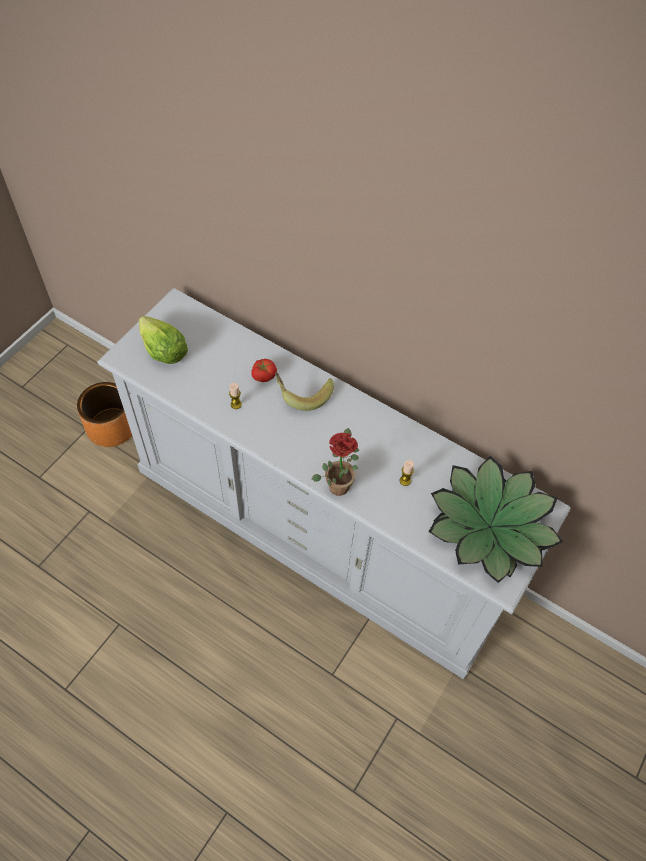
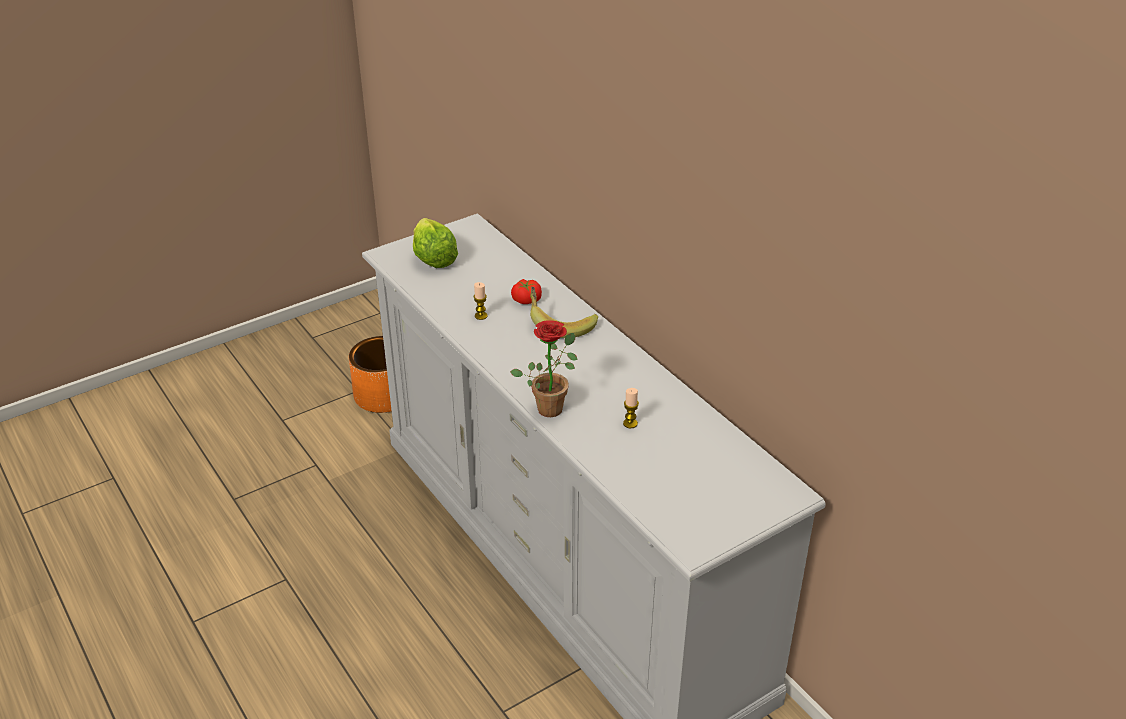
camera: 25 degrees right, 20 degrees down
potted plant [429,456,563,583] -> none

